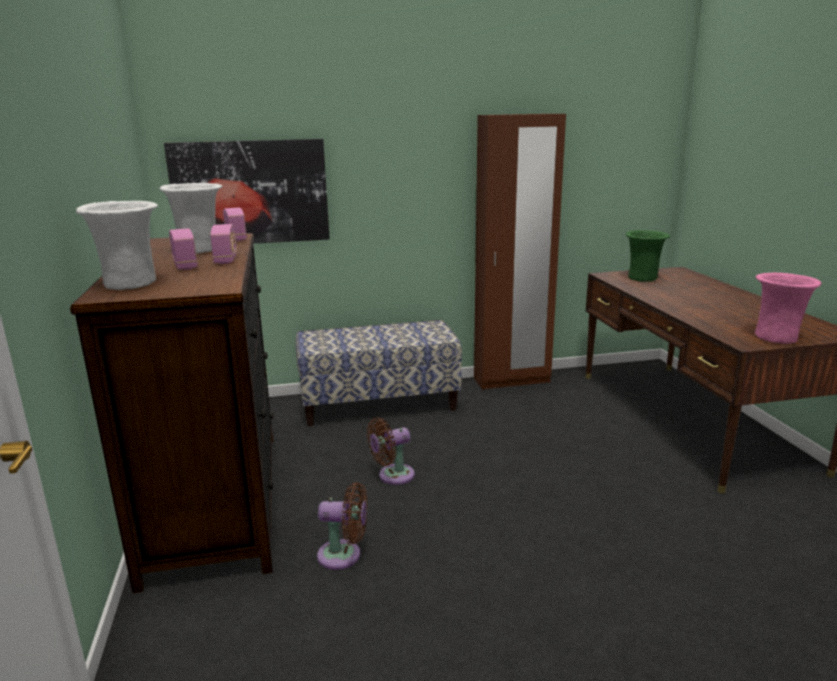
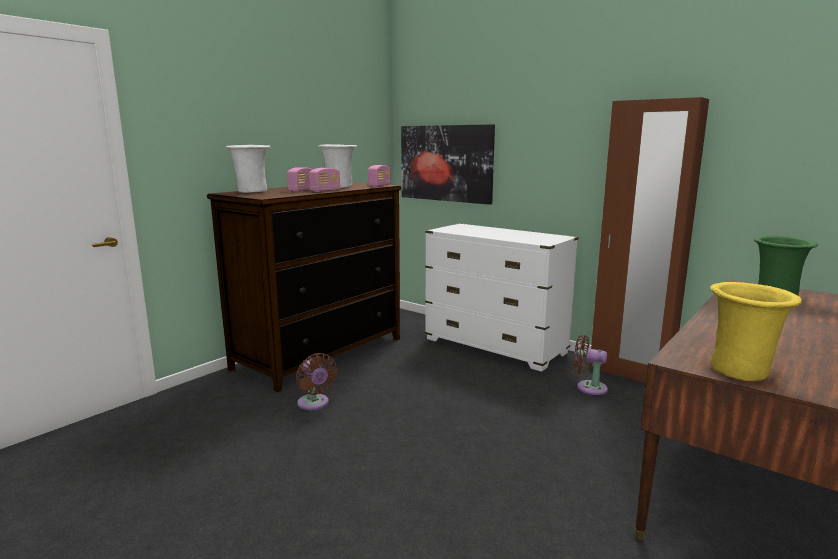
camera: 50 degrees right, 5 degrees down
bench [295,320,462,426] -> white dresser [425,223,578,372]
brown fan [367,417,415,485] -> brown fan moved to [574,335,608,395]
pink vase [755,272,822,344] -> yellow vase [710,282,802,381]

